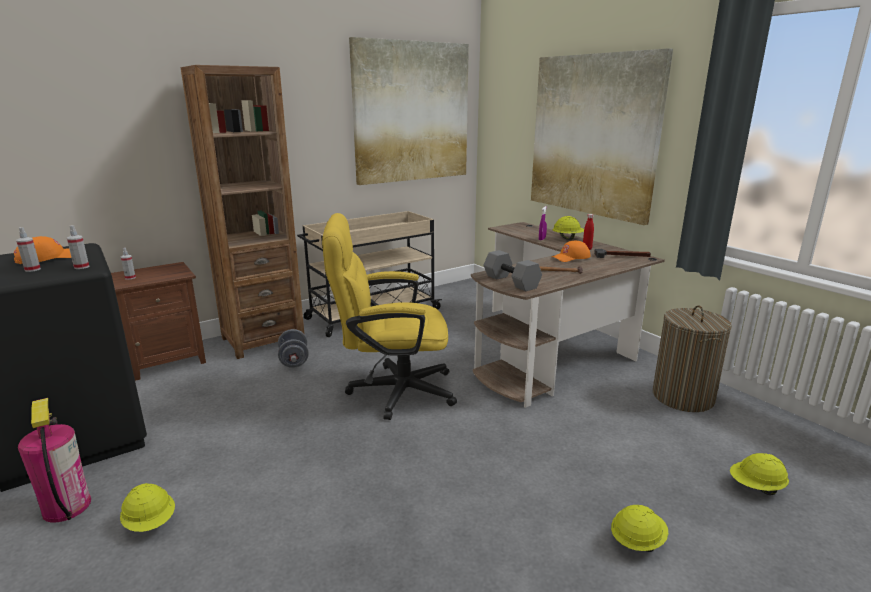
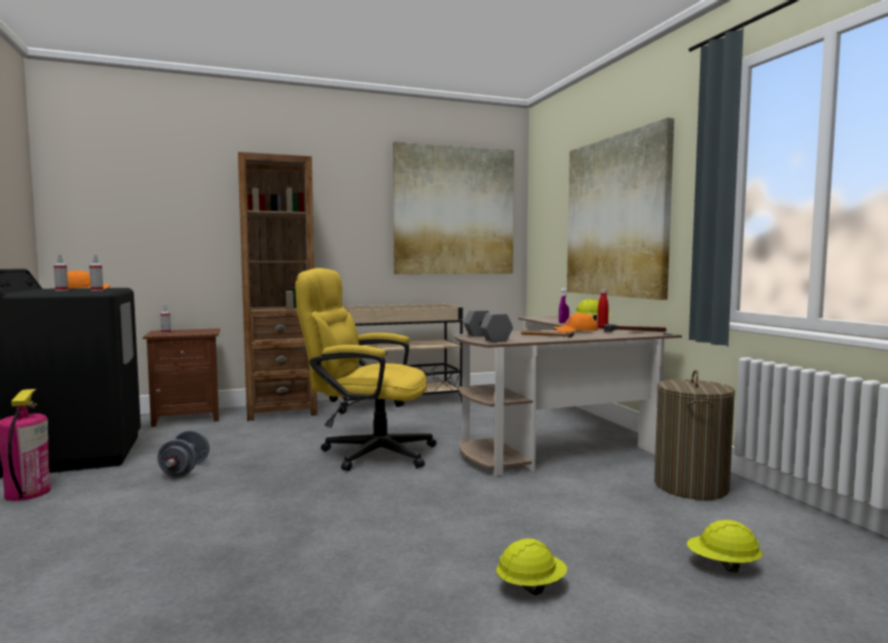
camera: 15 degrees right, 15 degrees down
yellow hard hat [120,483,175,532] -> none
grey dumbbell [278,329,309,368] -> grey dumbbell moved to [157,430,210,477]

